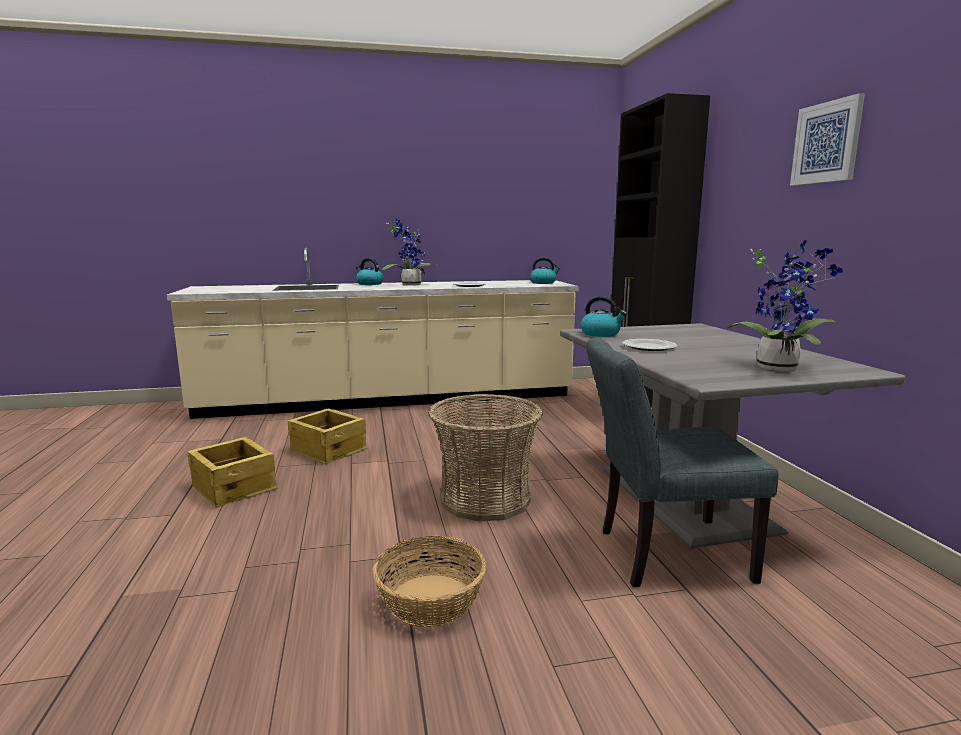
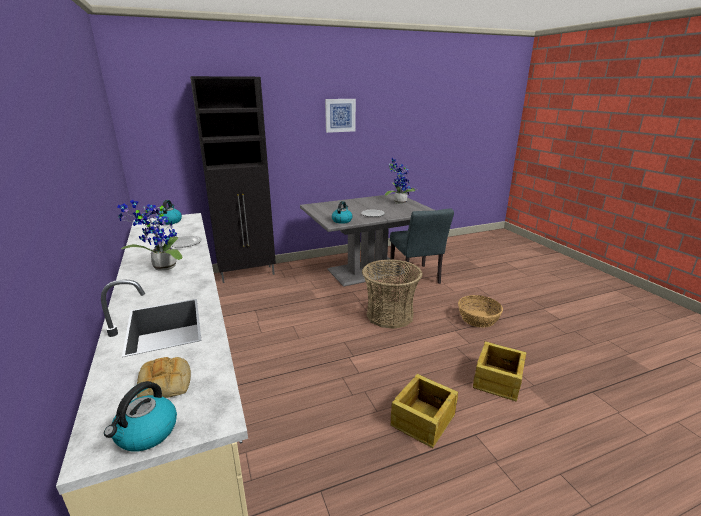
camera: 100 degrees left, 10 degrees up
crate [288,408,367,464] -> crate moved to [473,341,526,401]
kettle [356,258,384,285] -> kettle moved to [104,381,177,451]
none -> bread [137,357,191,398]

